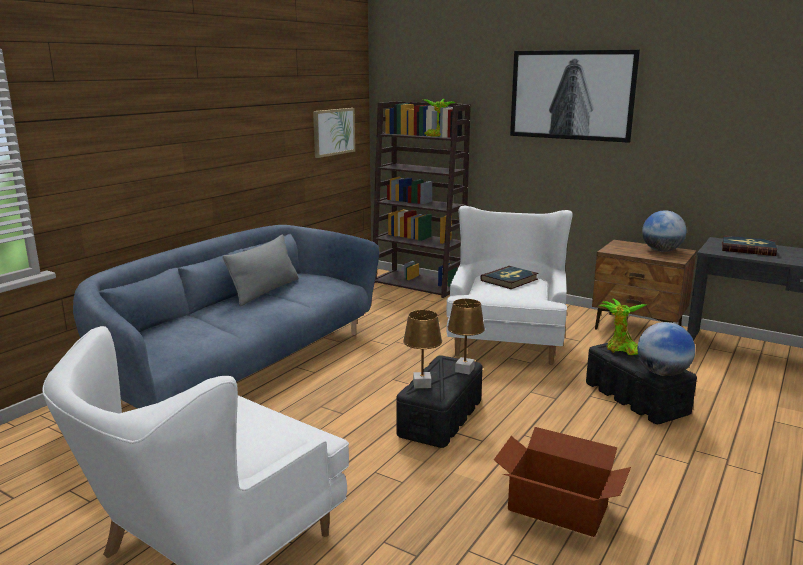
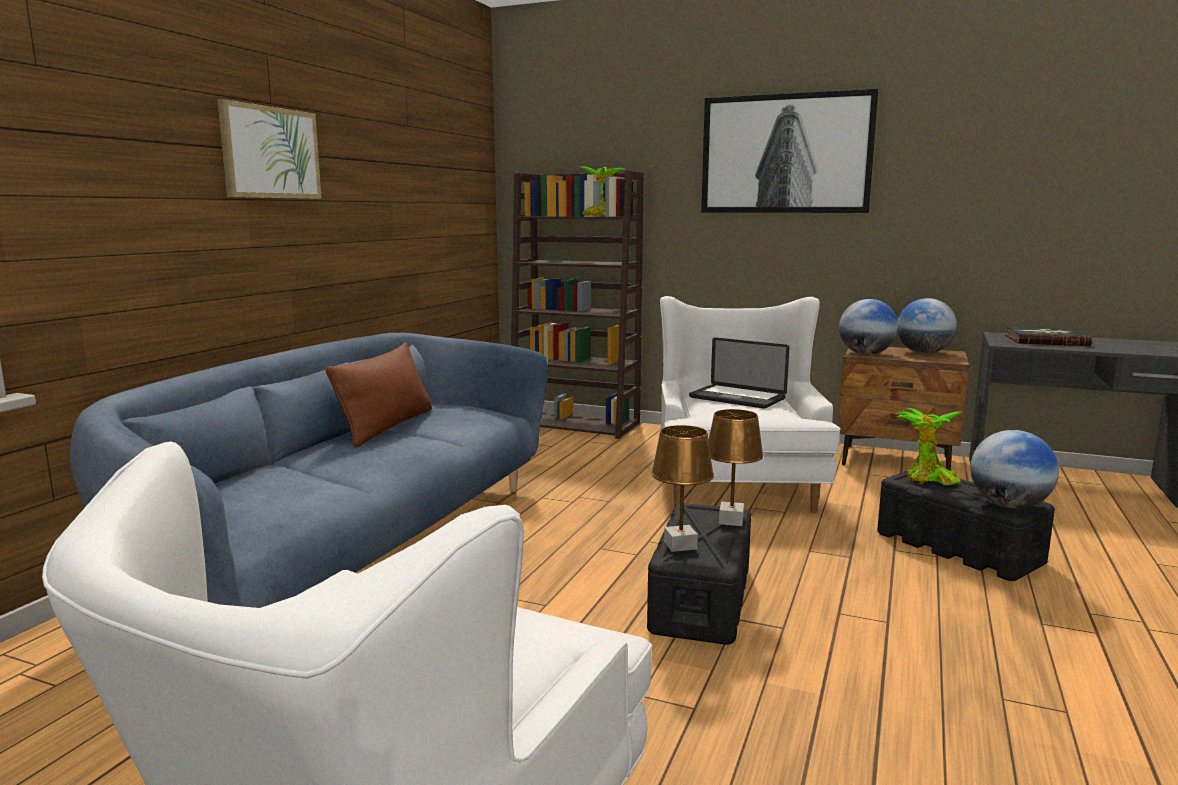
camera: 10 degrees left, 5 degrees down
grey pillow [223,234,298,306] -> brown pillow [326,342,432,448]
picture [313,108,355,158] -> picture moved to [217,99,322,199]
book [480,266,539,289] -> laptop [689,337,789,409]
cardboard box [494,427,631,537] -> none
none -> globe [839,299,898,355]

